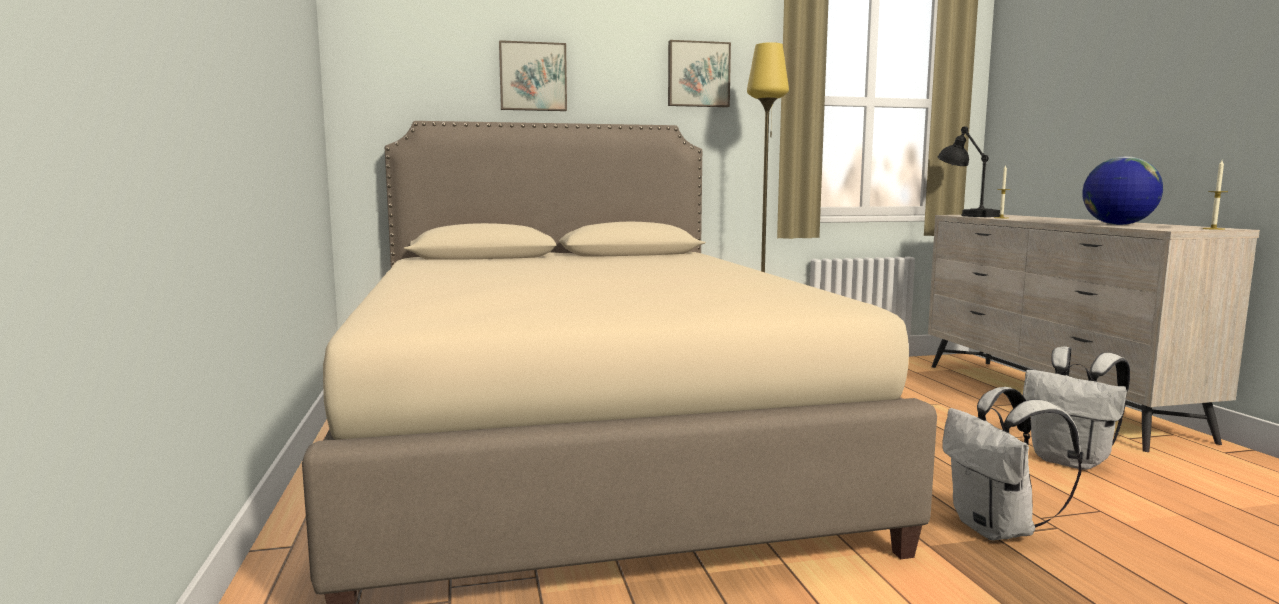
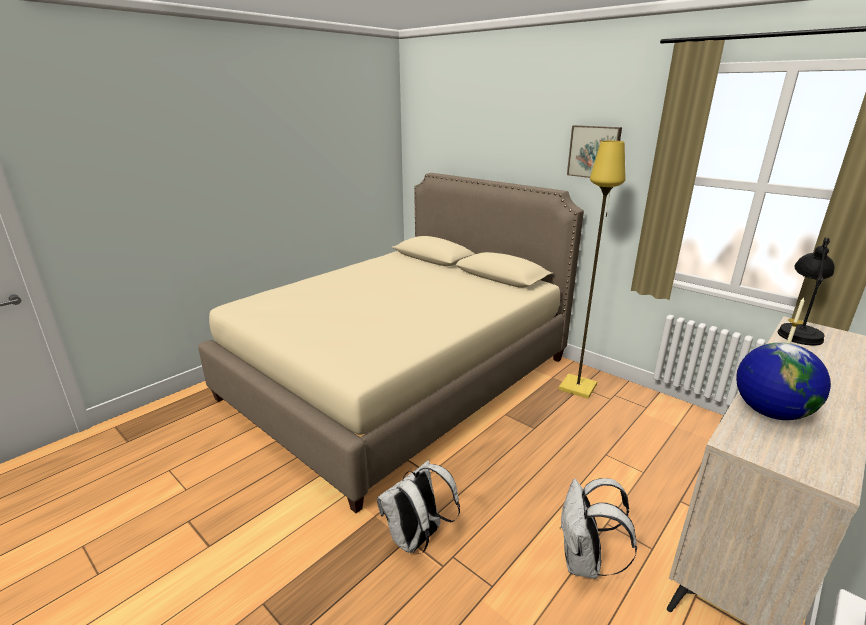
camera: 55 degrees right, 15 degrees up
picture [499,40,567,111] -> none
candle [1202,160,1228,230] -> none

